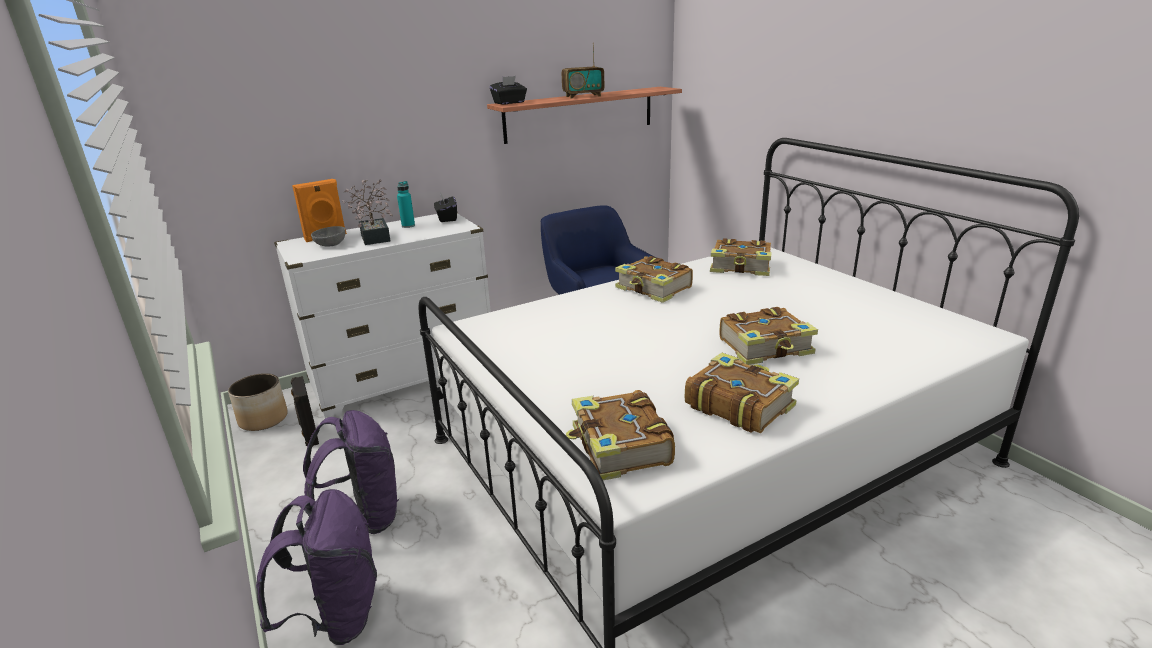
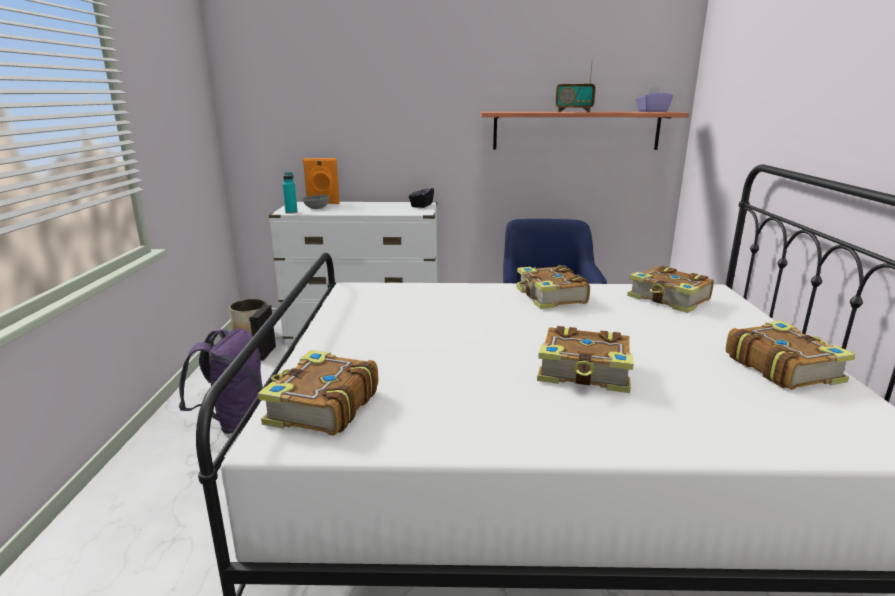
camera: 30 degrees right, 5 degrees down
purple backpack [256,489,377,645] -> none
potted plant [343,179,393,245] -> none
turquoise bottle [397,181,415,228] -> turquoise bottle moved to [282,172,298,214]
black tissue box [490,76,527,104] -> none
book [685,353,799,433] -> book moved to [726,321,856,390]
none -> purple tissue box [636,87,673,112]

